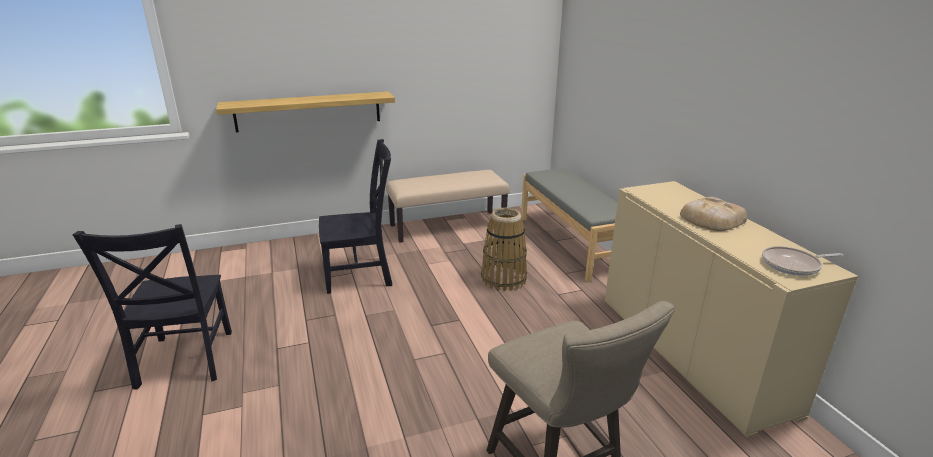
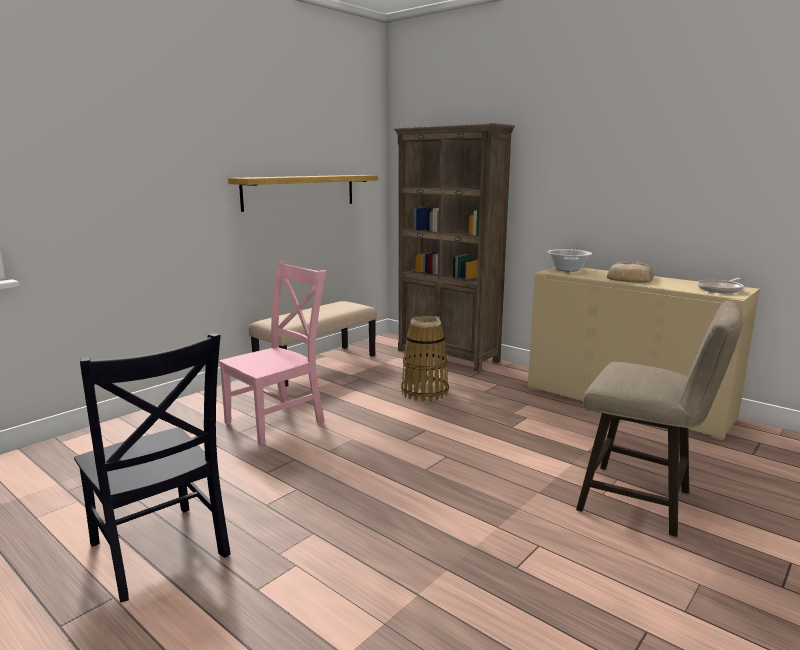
camera: 30 degrees left, 10 degrees down
shelf [216,91,395,132] -> shelf moved to [228,175,378,212]
black chair [319,139,393,294] -> pink chair [218,261,327,445]
grey bench [521,168,618,282] -> brown bookcase [394,123,515,372]
none -> cooking pot [547,249,592,272]

